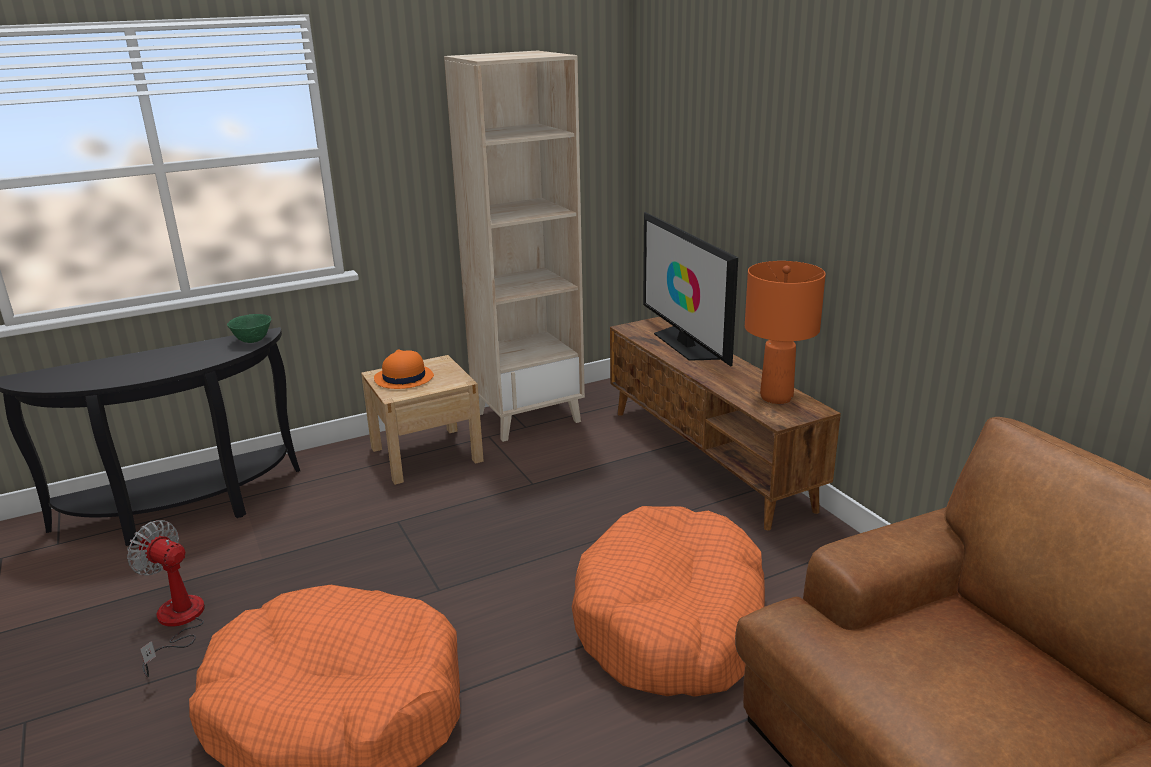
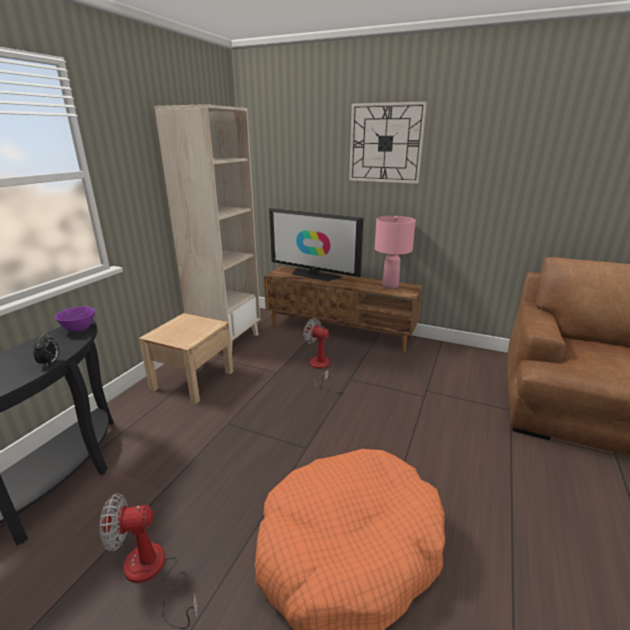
camera: 40 degrees left, 0 degrees up
green bowl [227,314,271,343] -> purple bowl [55,306,95,331]
orange hat [374,349,434,389] -> none
orange dog bed [571,506,765,697] -> none
orange table lamp [745,261,826,404] -> pink table lamp [375,216,416,289]
none -> alarm clock [34,334,59,367]
none -> fan [303,318,333,388]
none -> wall clock [349,102,427,184]

